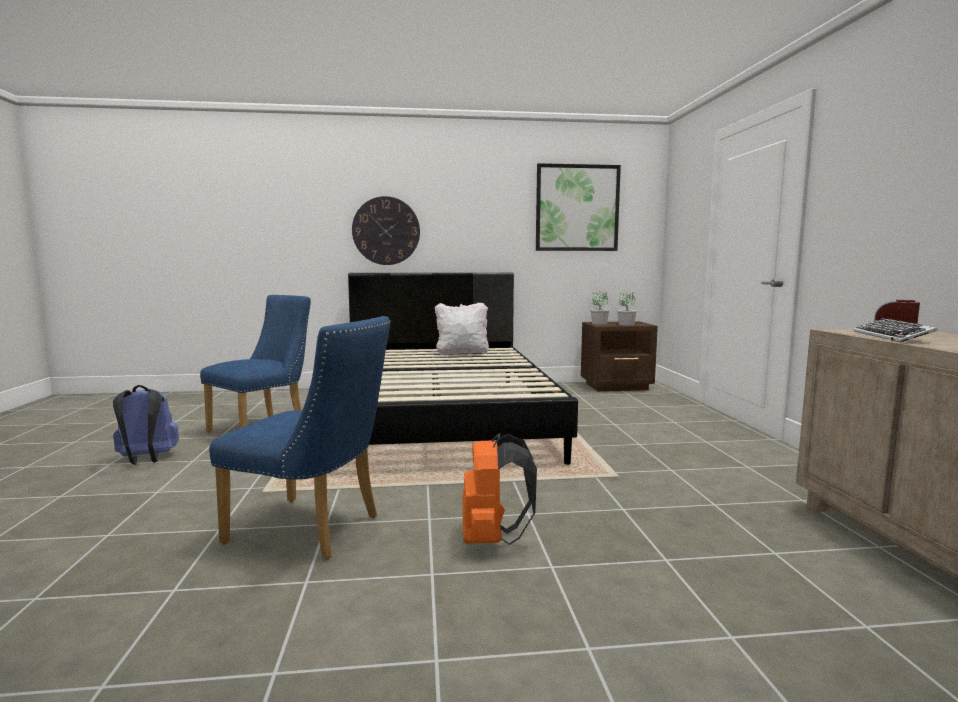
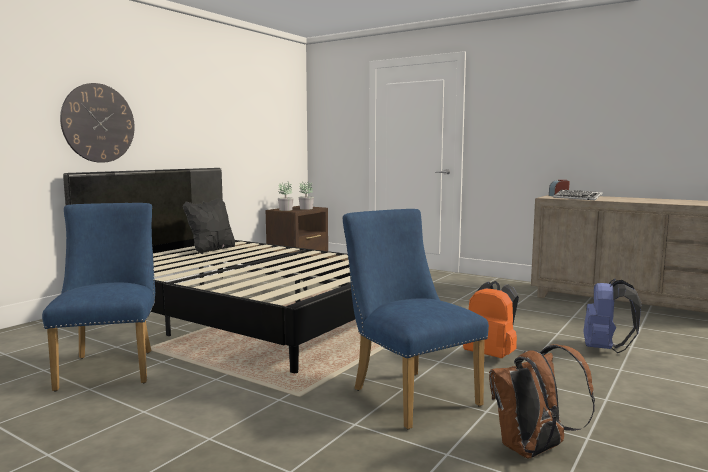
camera: 50 degrees left, 0 degrees up
blue backpack [113,385,179,465] -> blue backpack moved to [584,278,642,353]
blue chair [209,316,391,559] -> blue chair turned 90 degrees counterclockwise [343,209,489,430]
white pillow [435,303,489,355] -> black pillow [183,198,235,254]
picture [536,163,621,251] -> none
none -> brown backpack [489,344,595,458]

